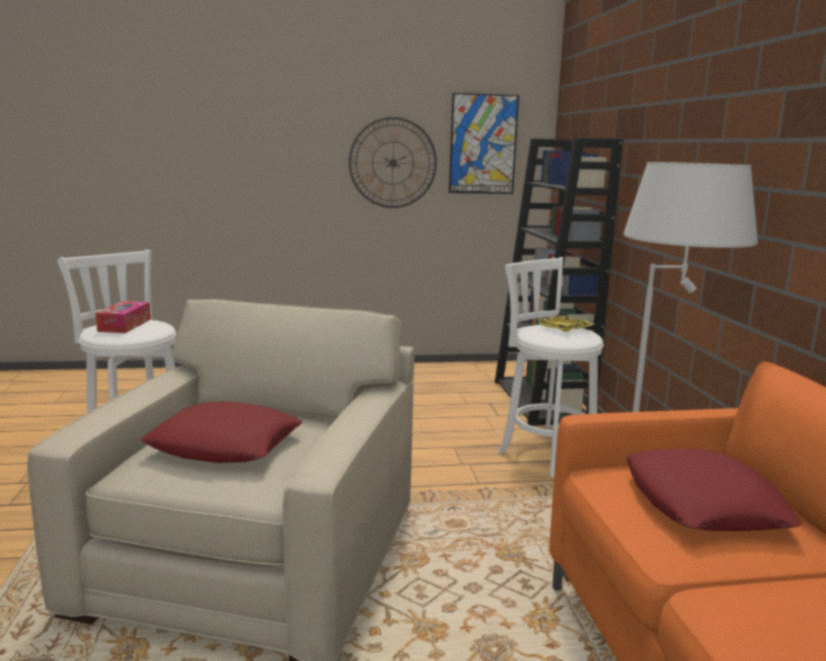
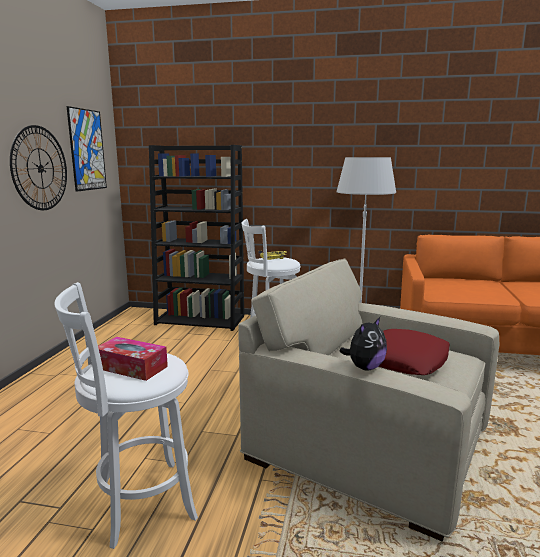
camera: 70 degrees left, 0 degrees up
red pillow [627,448,801,531] -> none
none -> plush toy [340,317,387,370]

